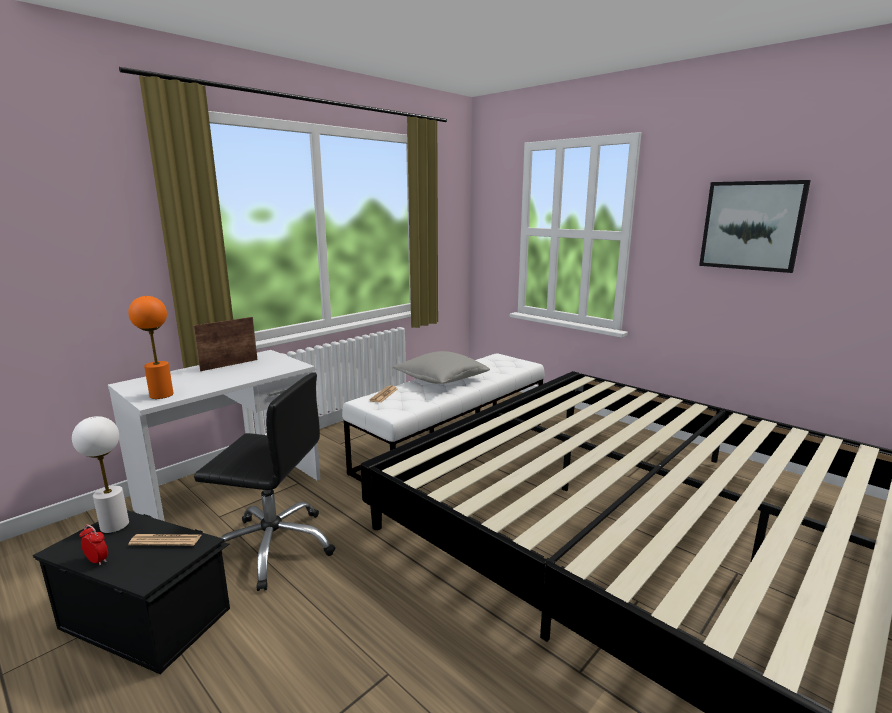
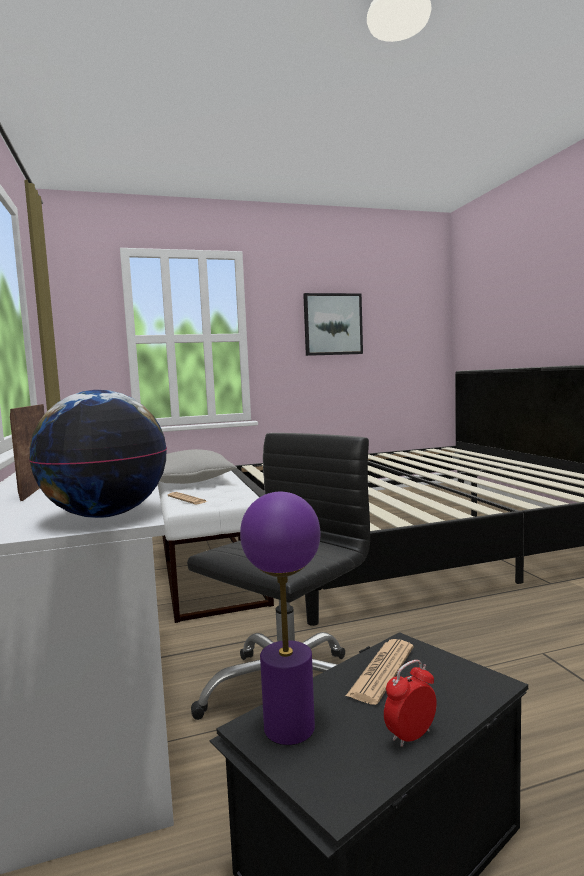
camera: 60 degrees left, 10 degrees down
white table lamp [72,416,129,533] -> purple table lamp [240,492,320,745]
orange table lamp [128,296,174,399] -> globe [29,390,167,518]

